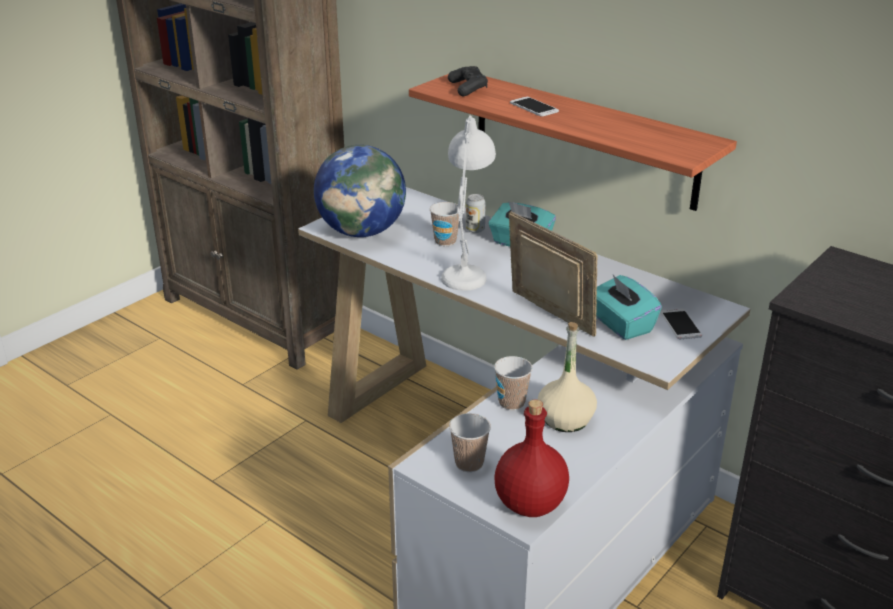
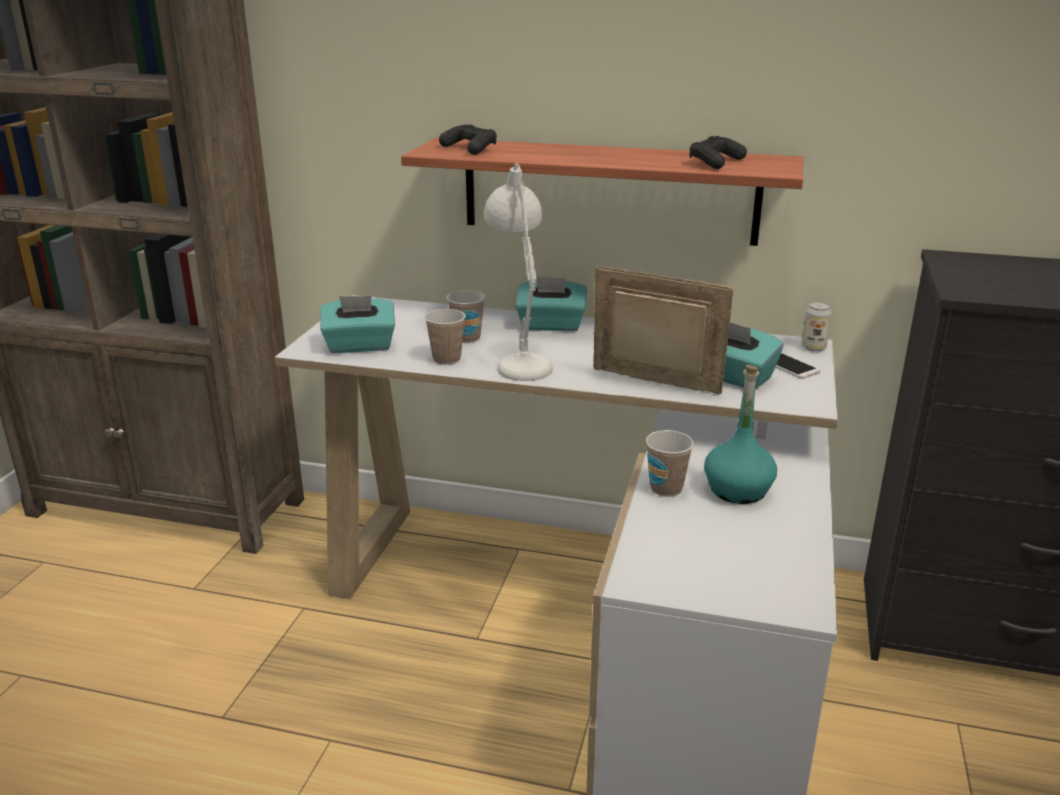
camera: 25 degrees left, 5 degrees down
globe [314,145,406,237] -> turquoise tissue box [320,296,395,353]
cup [449,413,491,472] -> cup moved to [425,309,466,365]
can [466,194,486,233] -> can moved to [802,302,832,352]
red bottle [494,400,569,517] -> none
phone [510,97,559,117] -> none
beige bottle [538,322,597,432] -> turquoise bottle [704,365,777,504]
none -> black game controller [690,136,747,169]

